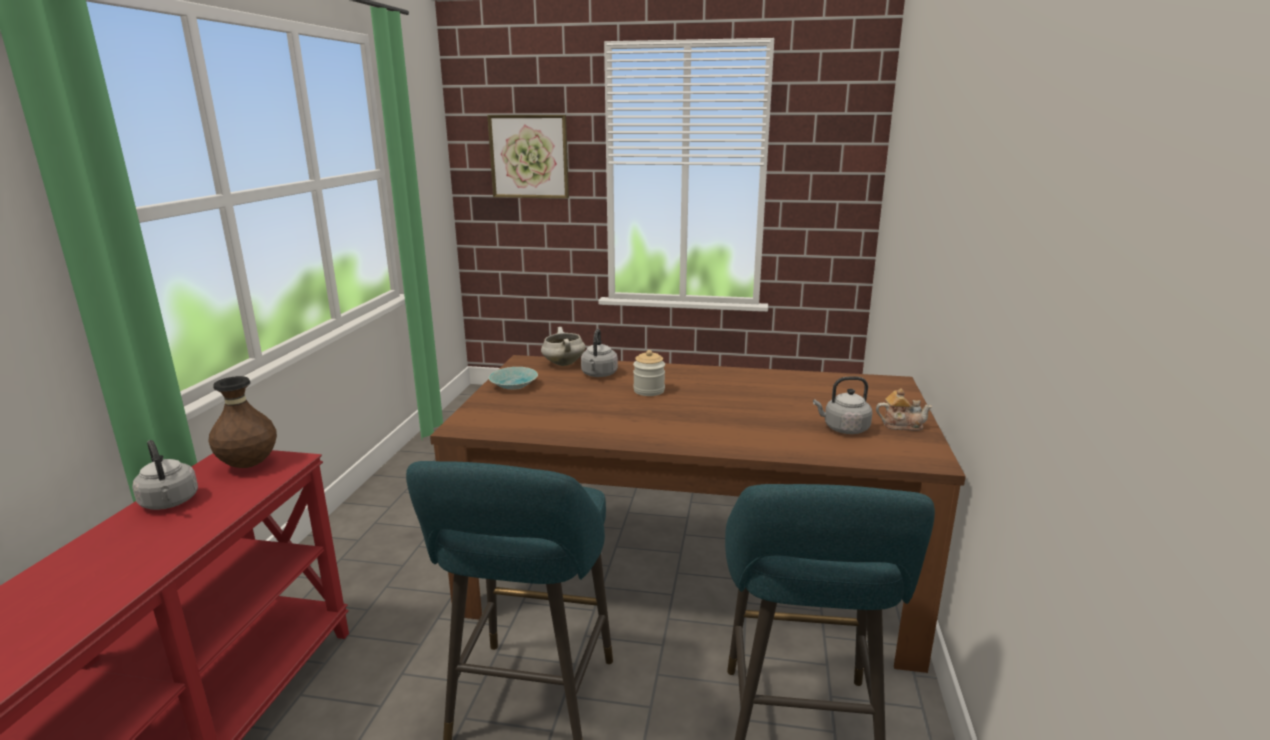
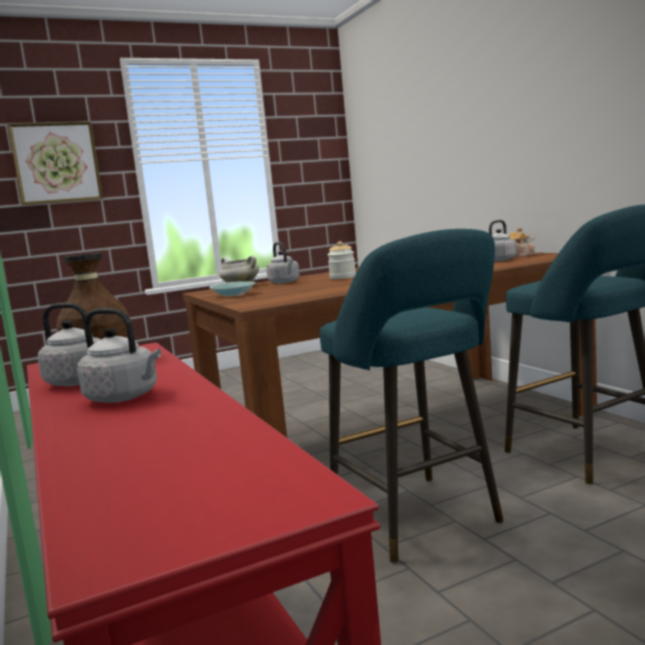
camera: 35 degrees left, 10 degrees down
none -> grey kettle [77,308,161,403]

